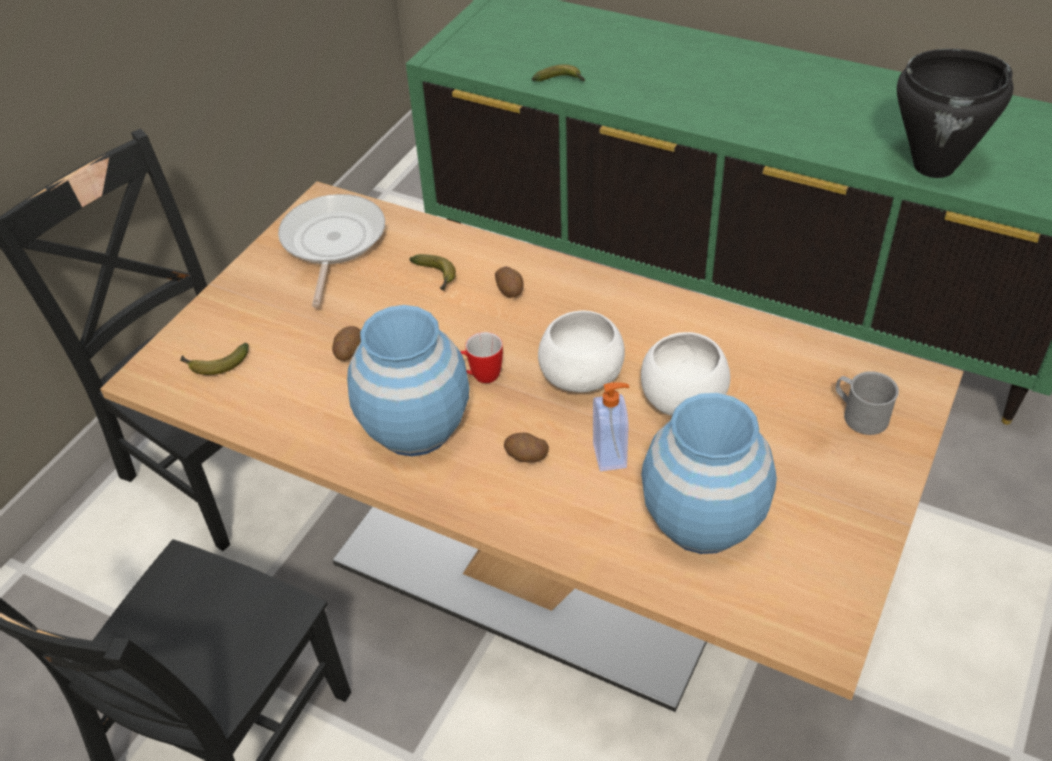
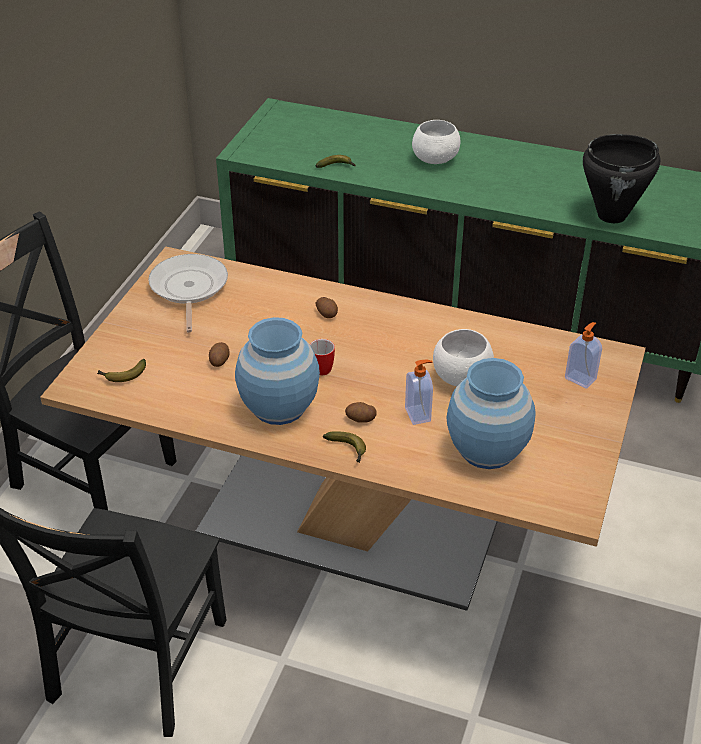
camera: 10 degrees left, 5 degrees down
banana [409,254,456,291] -> banana moved to [323,431,366,463]
white bowl [538,310,625,392] -> white bowl moved to [412,120,461,164]
grey mug [836,371,899,435] -> soap dispenser [565,322,602,389]

